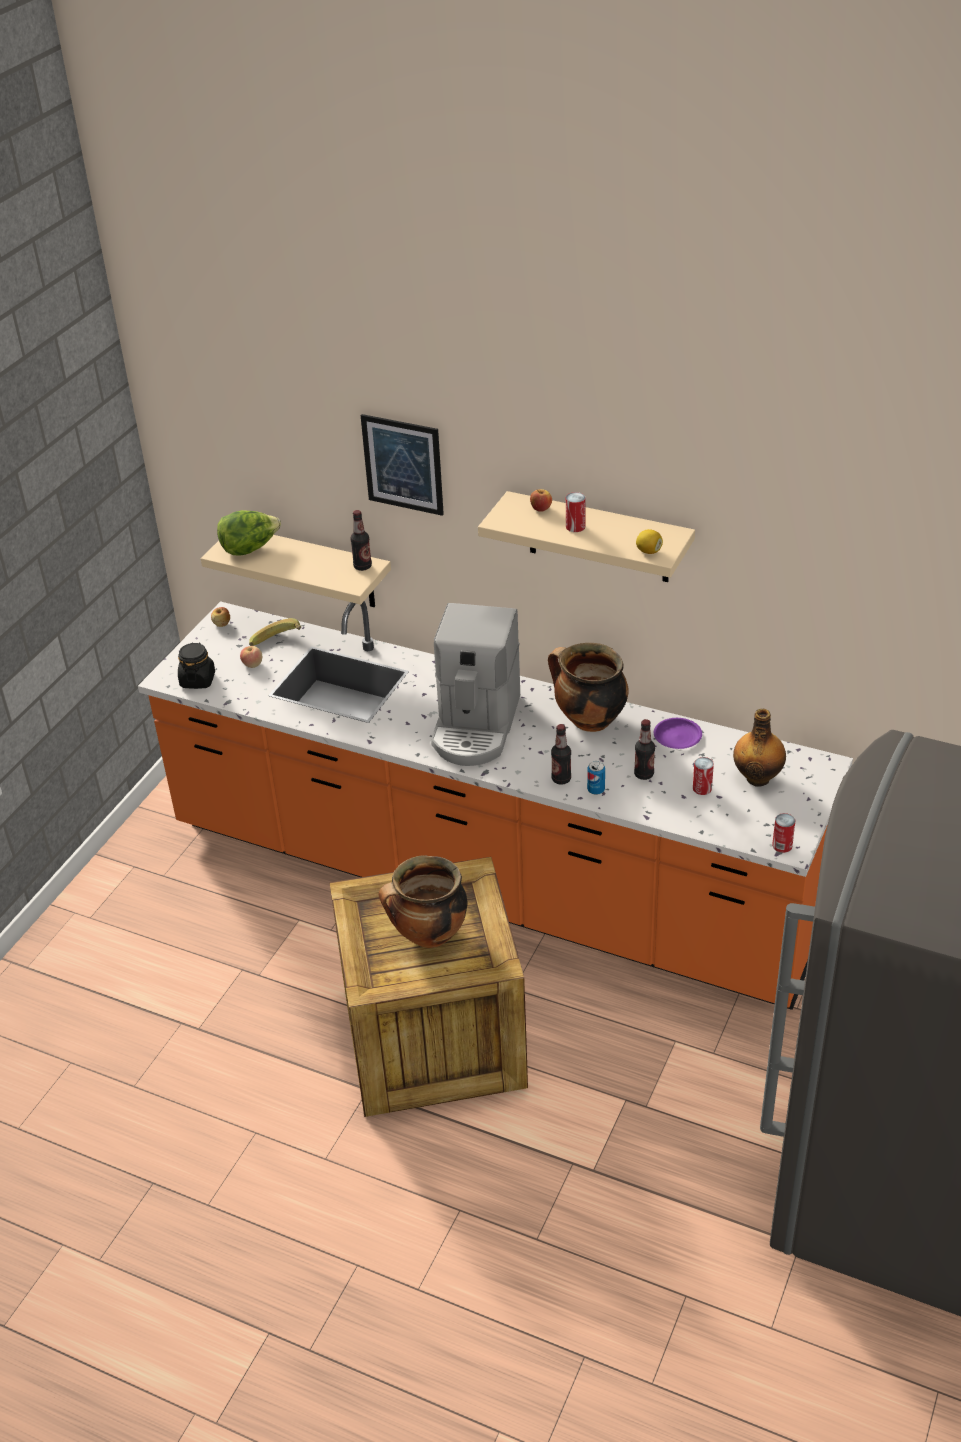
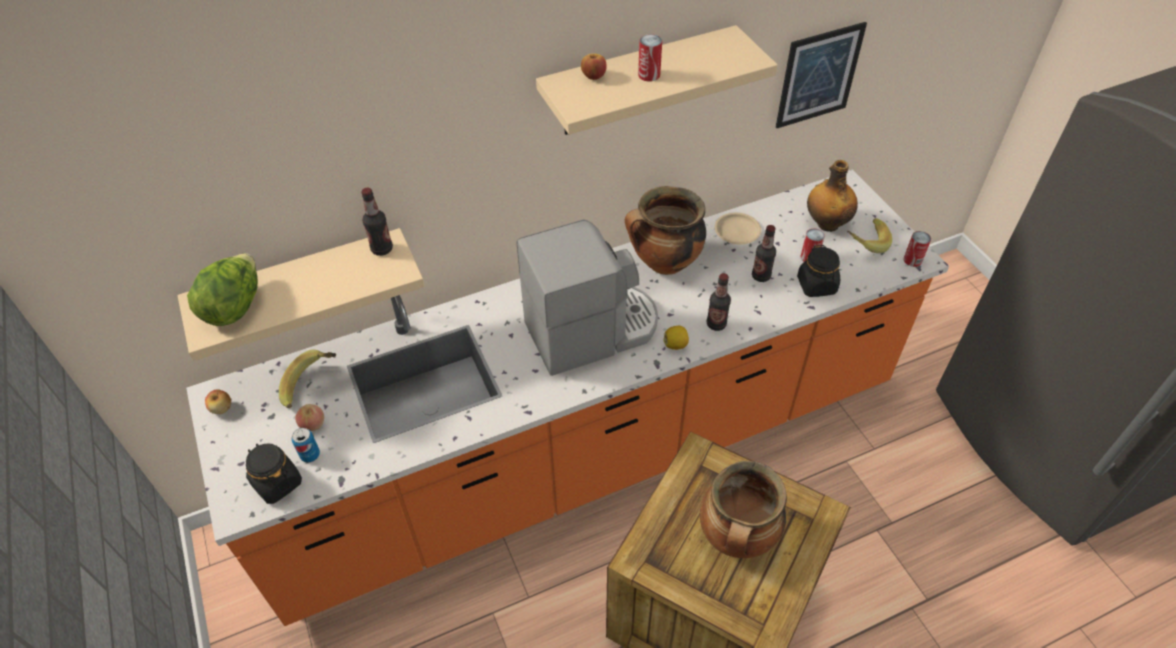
camera: 50 degrees left, 10 degrees up
picture [361,414,444,516] -> picture moved to [776,22,867,128]
coffee machine [431,603,520,766] -> coffee machine turned 75 degrees counterclockwise [517,219,658,376]
can [587,761,605,795] -> can moved to [292,428,320,463]
lemon [636,529,663,554] -> lemon moved to [664,326,689,350]
purple plate [654,718,702,749] -> beige plate [715,213,761,244]
none -> black jar [797,245,840,297]
none -> banana [847,218,892,253]

